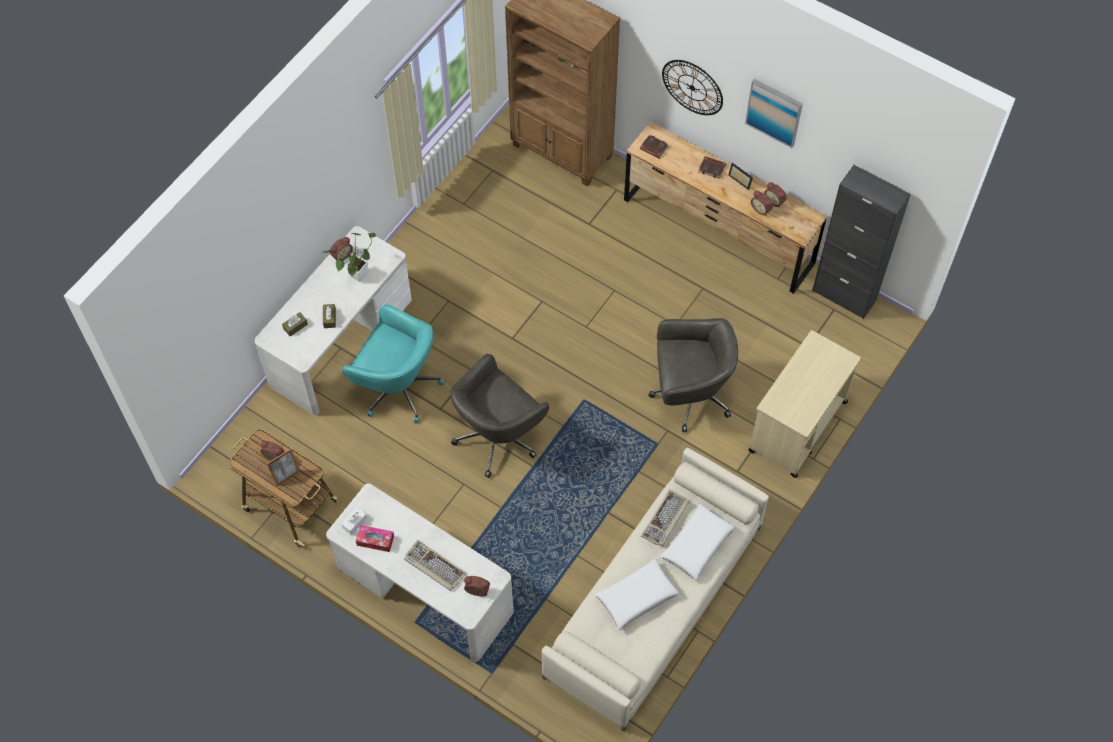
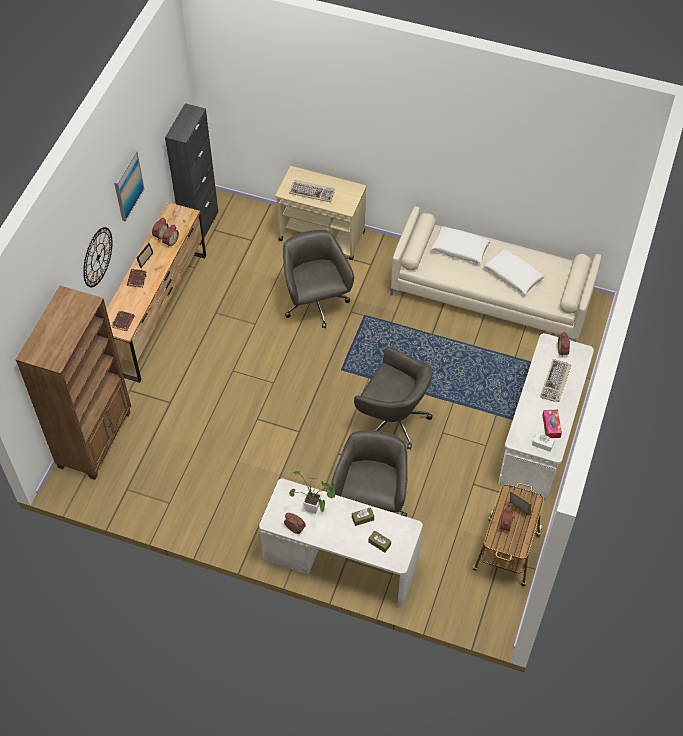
camera: 105 degrees left, 5 degrees down
turquoise office chair [343,304,445,423] -> grey office chair [331,430,408,517]
keyboard [641,489,689,546] -> keyboard moved to [289,180,335,202]

